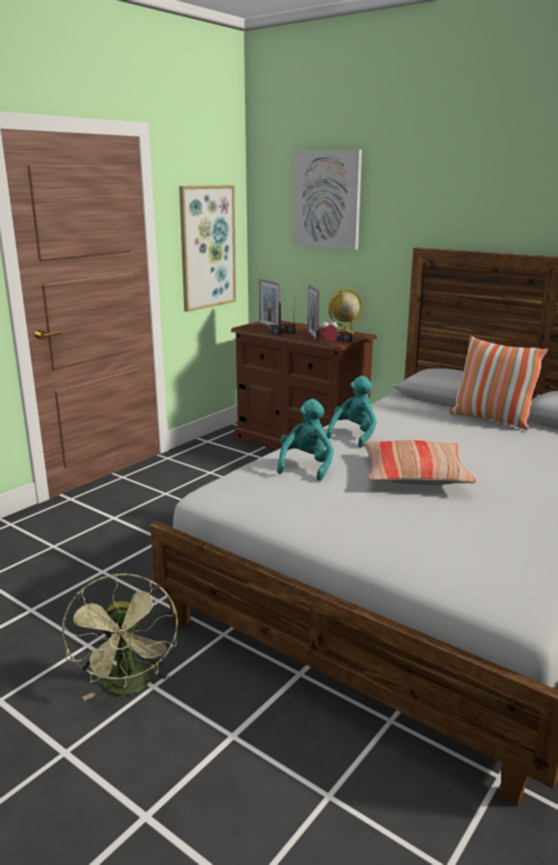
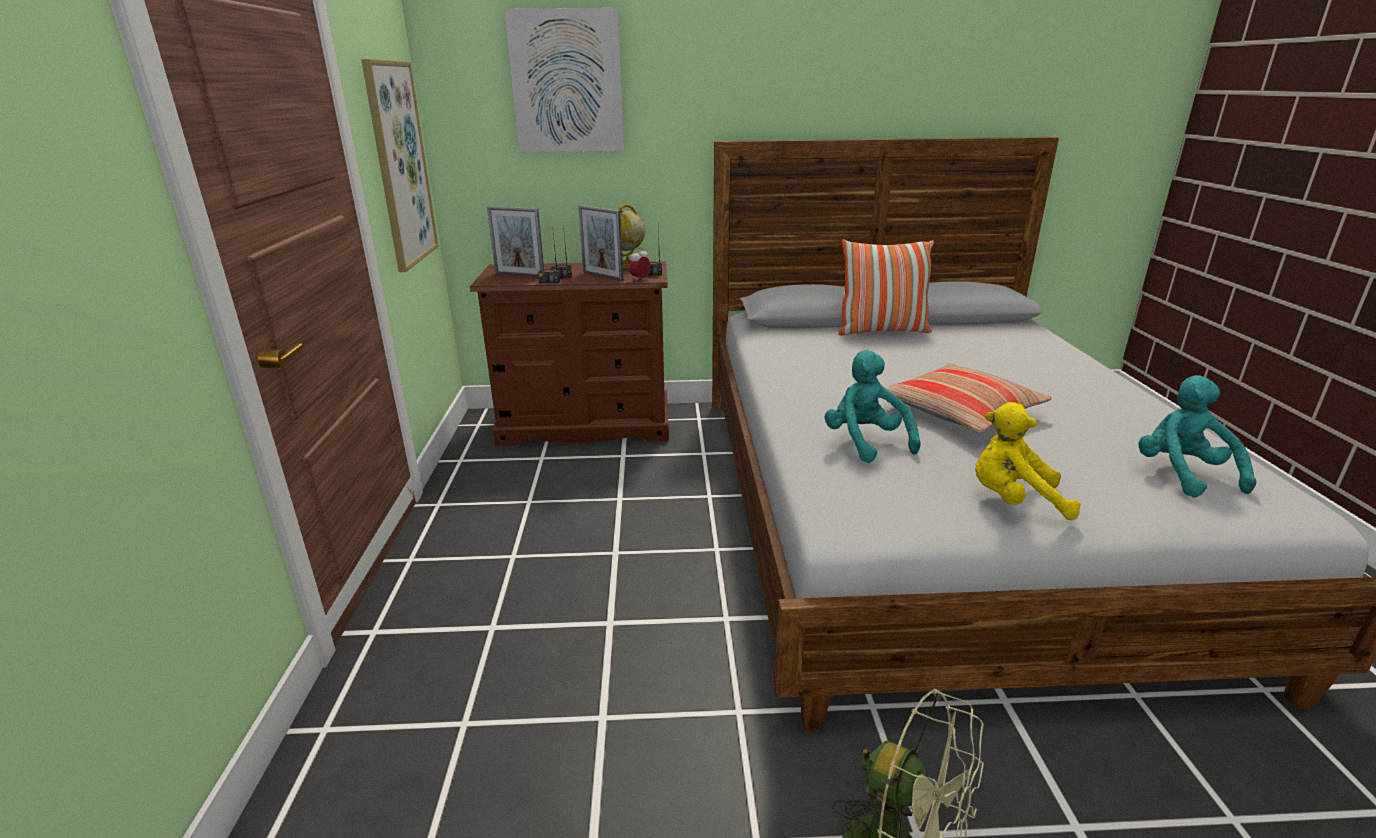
camera: 40 degrees left, 5 degrees up
turquoise plush toy [326,376,377,447] -> turquoise plush toy moved to [1138,375,1256,498]
none -> yellow plush toy [975,402,1080,520]

